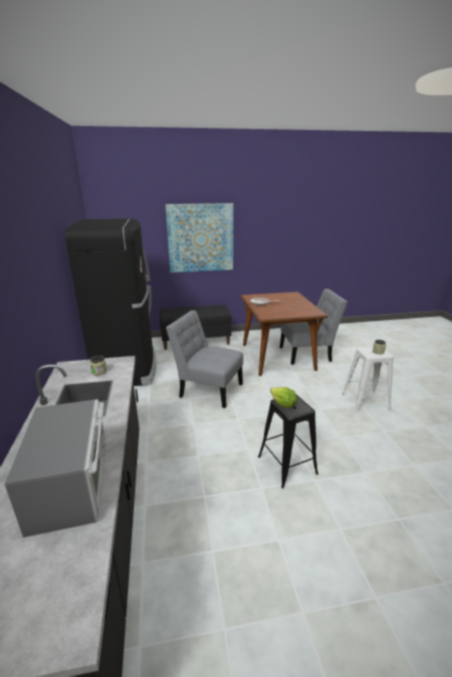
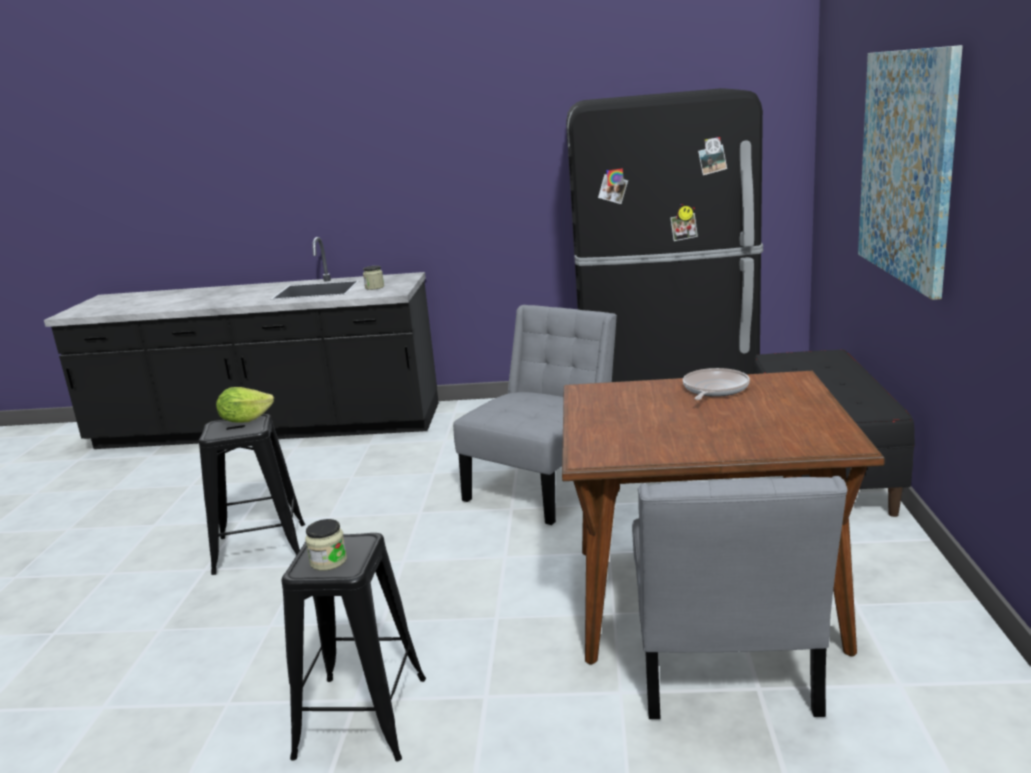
camera: 105 degrees right, 5 degrees down
microwave [5,399,106,538] -> none
white stool [342,347,394,413] -> black stool [281,533,426,762]

